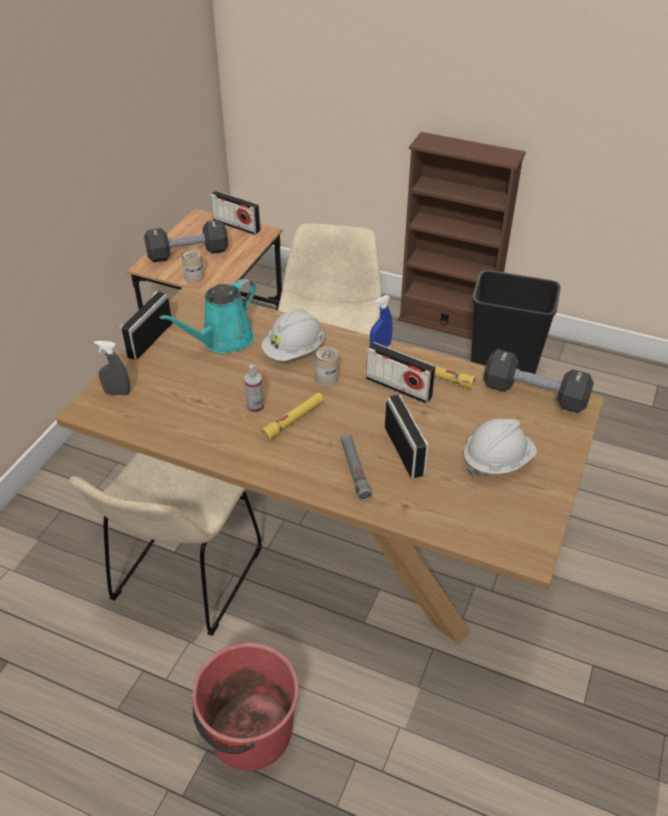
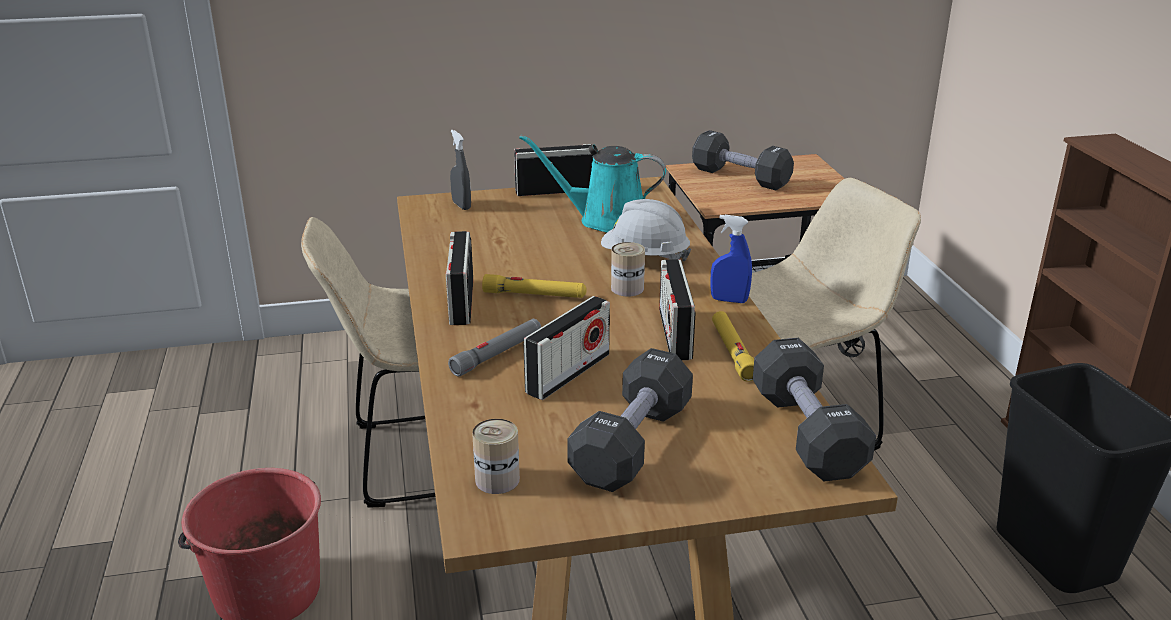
camera: 55 degrees right, 15 degrees down
can [181,249,204,283] -> can moved to [472,419,520,494]
radio [210,190,261,235] -> radio moved to [446,231,473,325]
spray bottle [244,364,264,414] -> none
white hard hat [464,418,537,477] -> black dumbbell [567,348,693,492]

